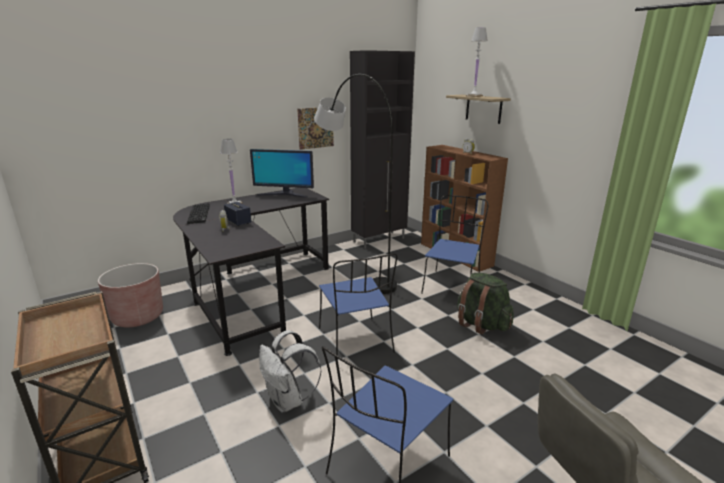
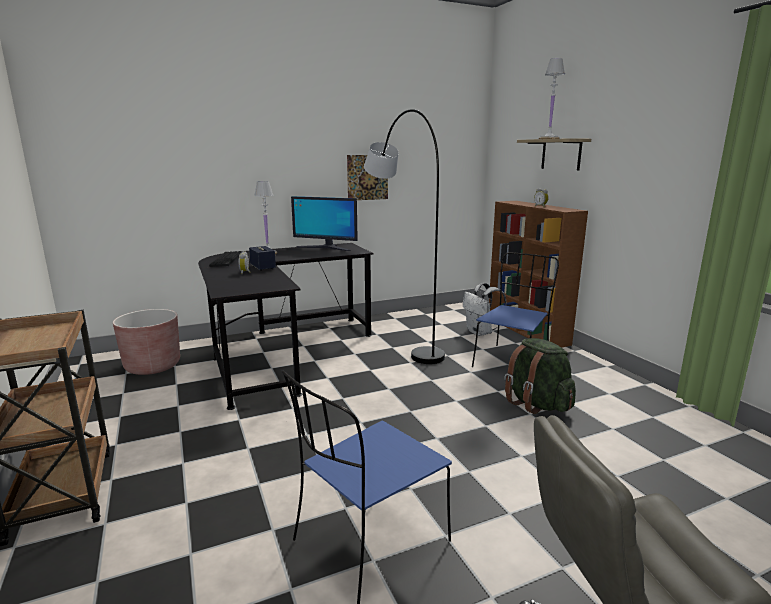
camera: 10 degrees right, 5 degrees down
white backpack [259,330,321,413] -> white backpack moved to [463,283,507,336]
blue chair [319,253,398,355] -> none
black cabinet [350,50,415,249] -> none

